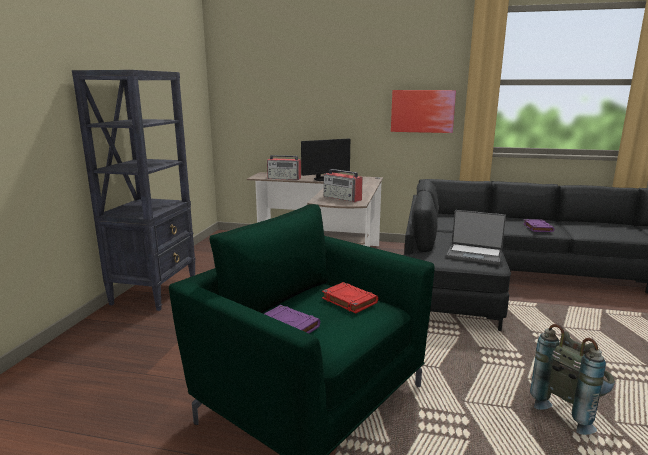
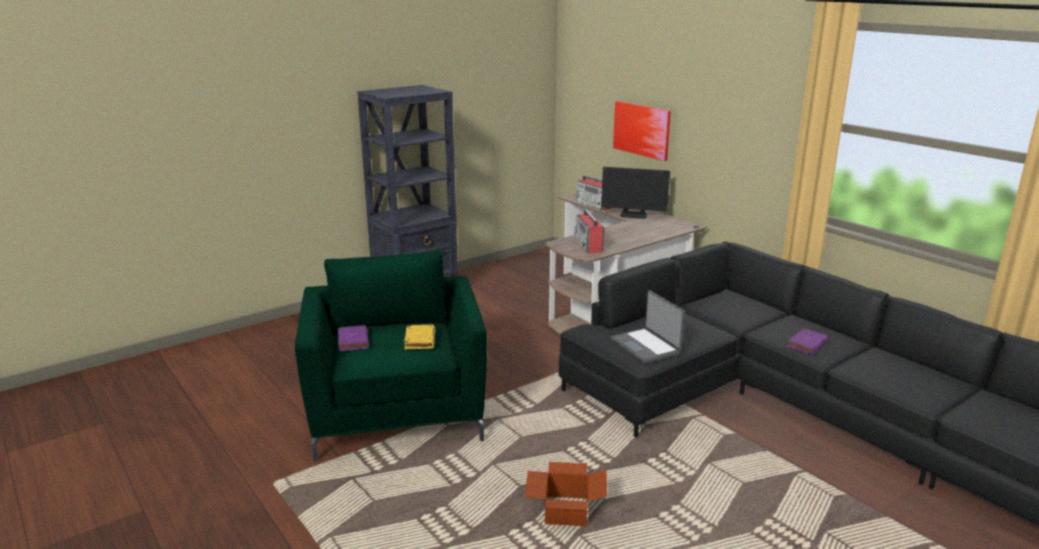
camera: 40 degrees right, 5 degrees up
red book [322,282,378,313] -> yellow book [404,325,435,349]
picture [391,90,456,133] -> picture moved to [613,101,671,161]
grey backpack [530,324,615,435] -> cardboard box [525,462,607,526]

